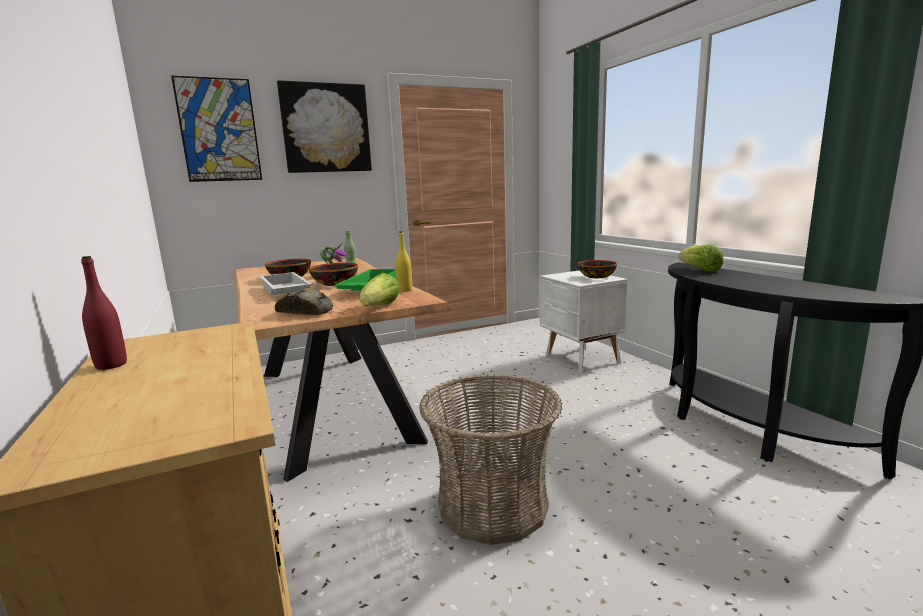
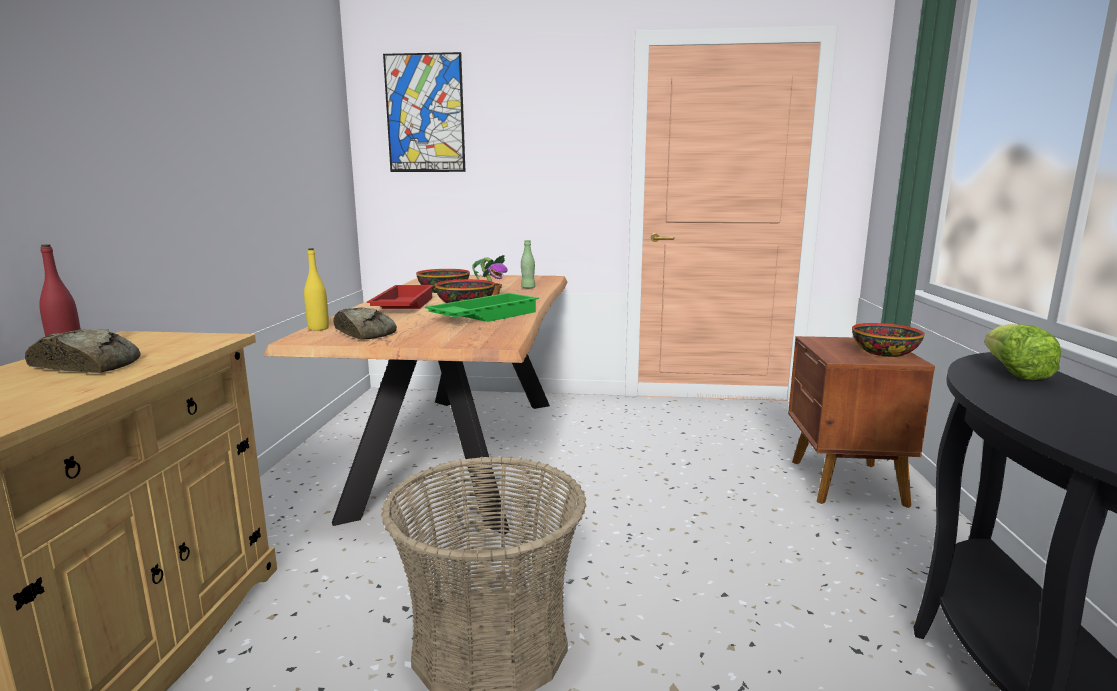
camera: 30 degrees right, 0 degrees up
white tray [259,272,312,295] -> red tray [367,285,434,309]
picture [277,80,372,173] -> none
lettuce [360,273,400,306] -> none
yellow bottle [395,231,412,292] -> yellow bottle moved to [304,248,329,331]
white nightstand [540,270,628,373] -> brown nightstand [788,336,935,508]
none -> bread [25,329,140,373]

